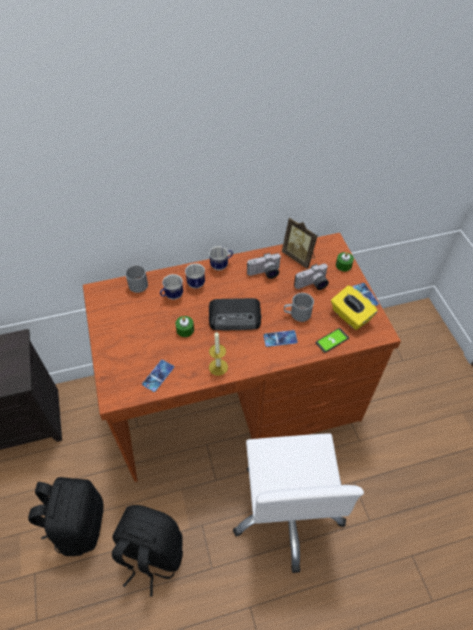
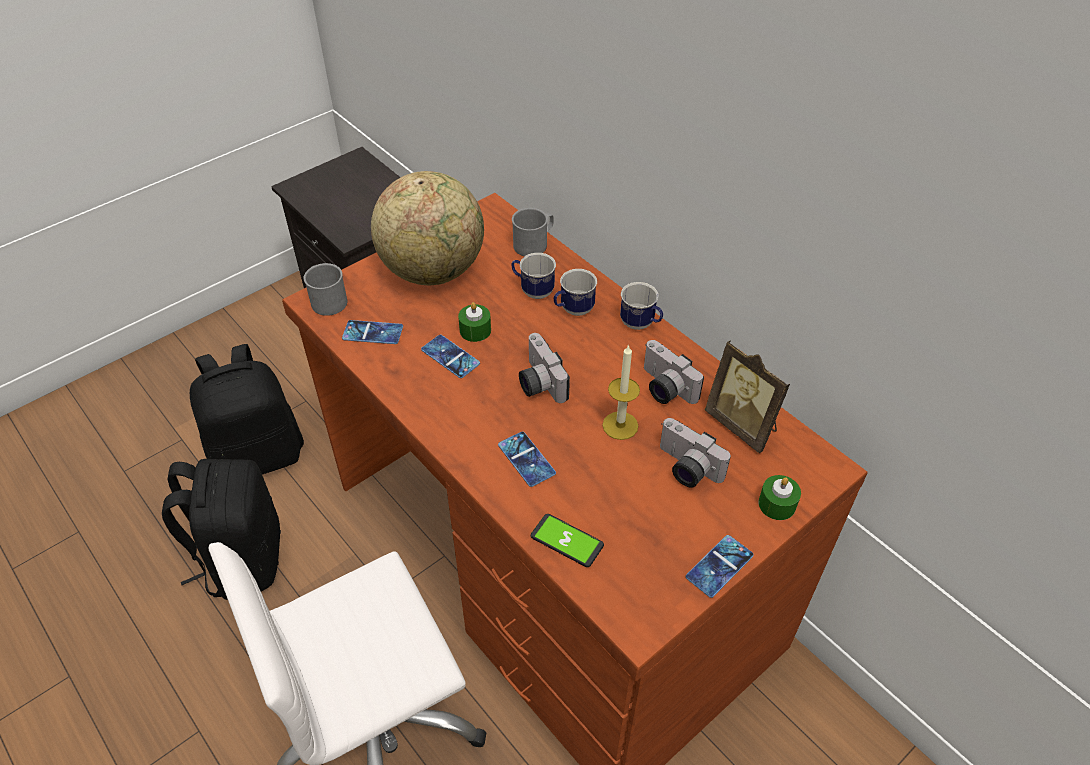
camera: 65 degrees right, 5 degrees down
radio [209,298,261,330] -> camera [519,333,570,403]
candle [209,331,228,376] -> candle moved to [602,344,640,440]
picture frame [282,217,318,269] -> picture frame turned 60 degrees counterclockwise [705,340,790,454]
grey mug [284,293,314,322] -> grey mug moved to [304,263,347,316]
yellow tissue box [331,285,378,330] -> none
none -> globe [371,171,484,285]
none -> phone [421,335,480,378]

